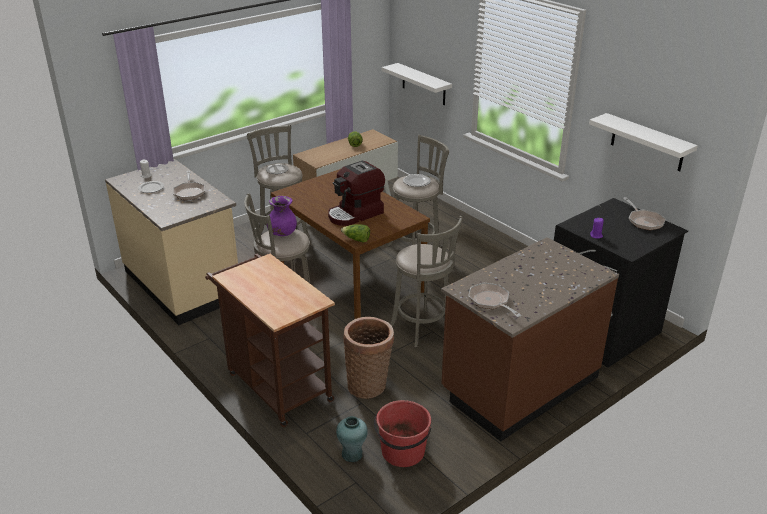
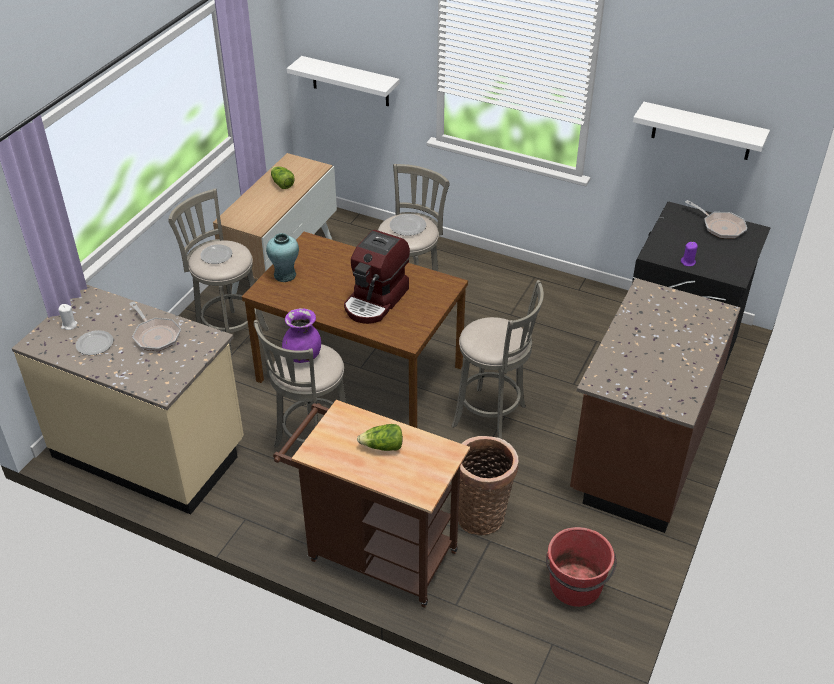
camera: 25 degrees left, 10 degrees up
turquoise vase [336,416,368,462] -> turquoise vase moved to [266,233,299,282]
lettuce [341,225,370,243] -> lettuce moved to [357,424,403,451]
frying pan [468,283,522,317] -> none

